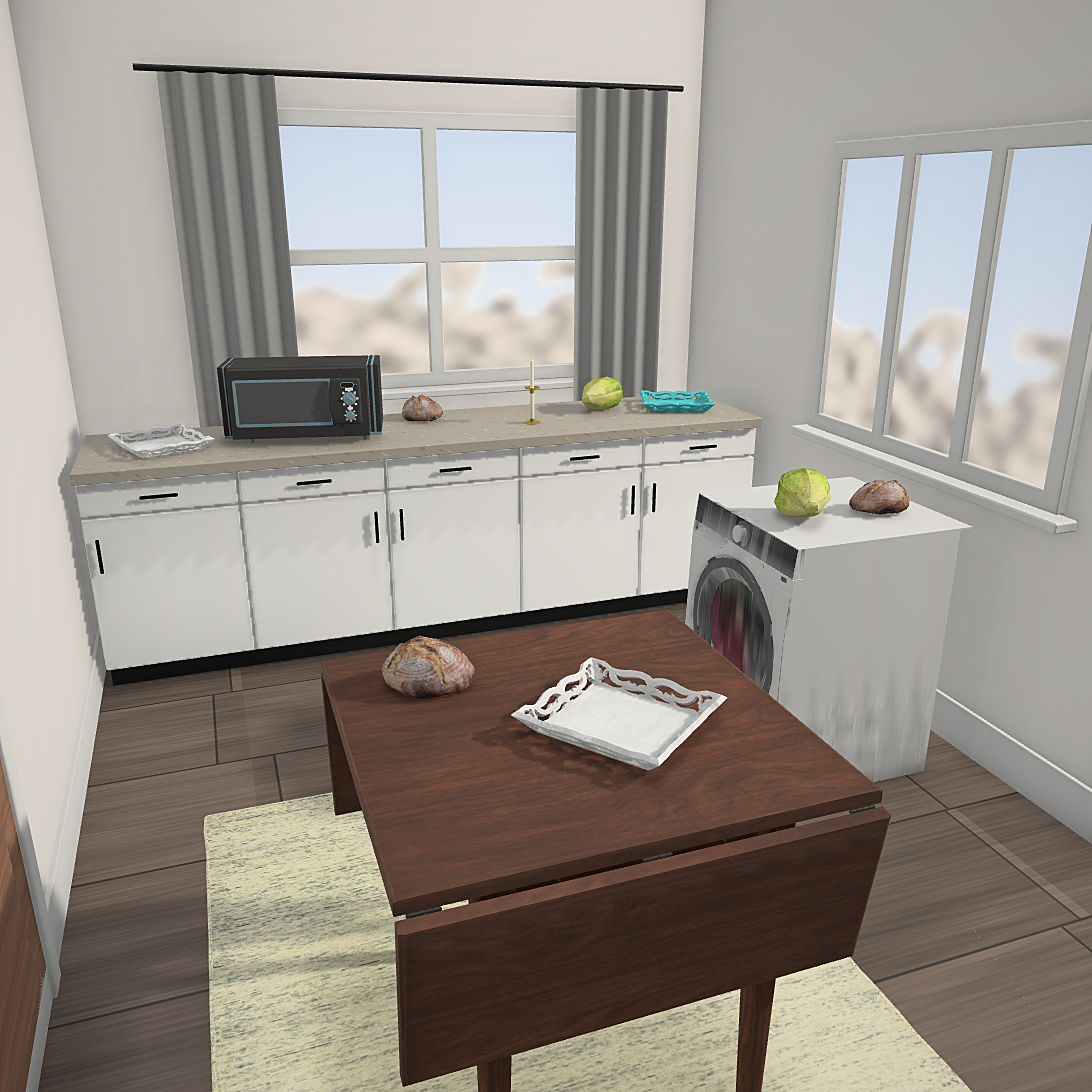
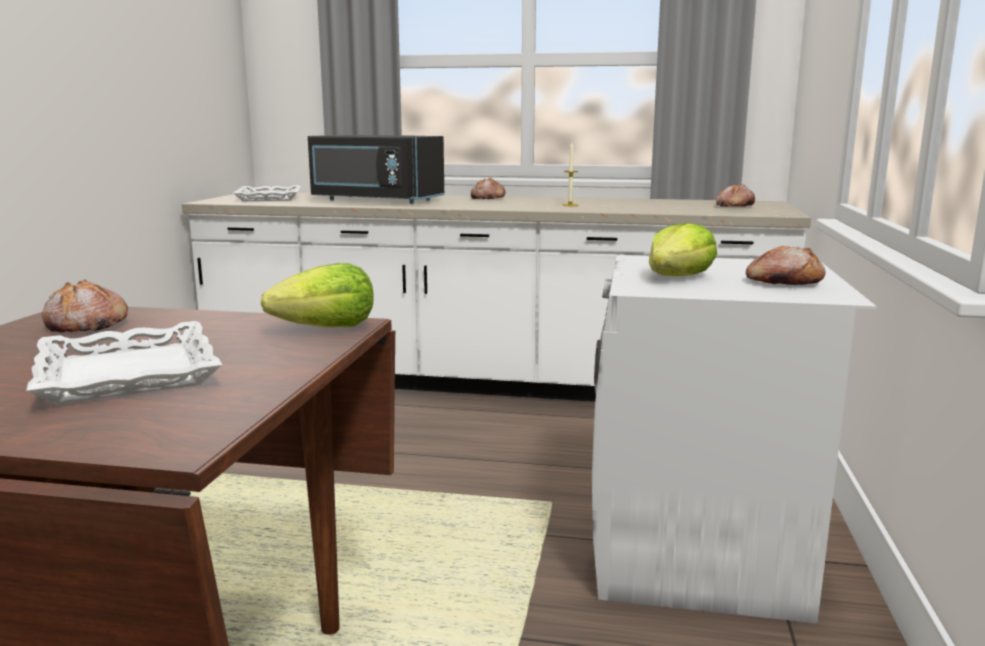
camera: 30 degrees right, 5 degrees down
lettuce [582,377,623,409] -> lettuce moved to [261,263,374,327]
turquoise tray [639,391,715,412] -> bread [716,184,755,207]

